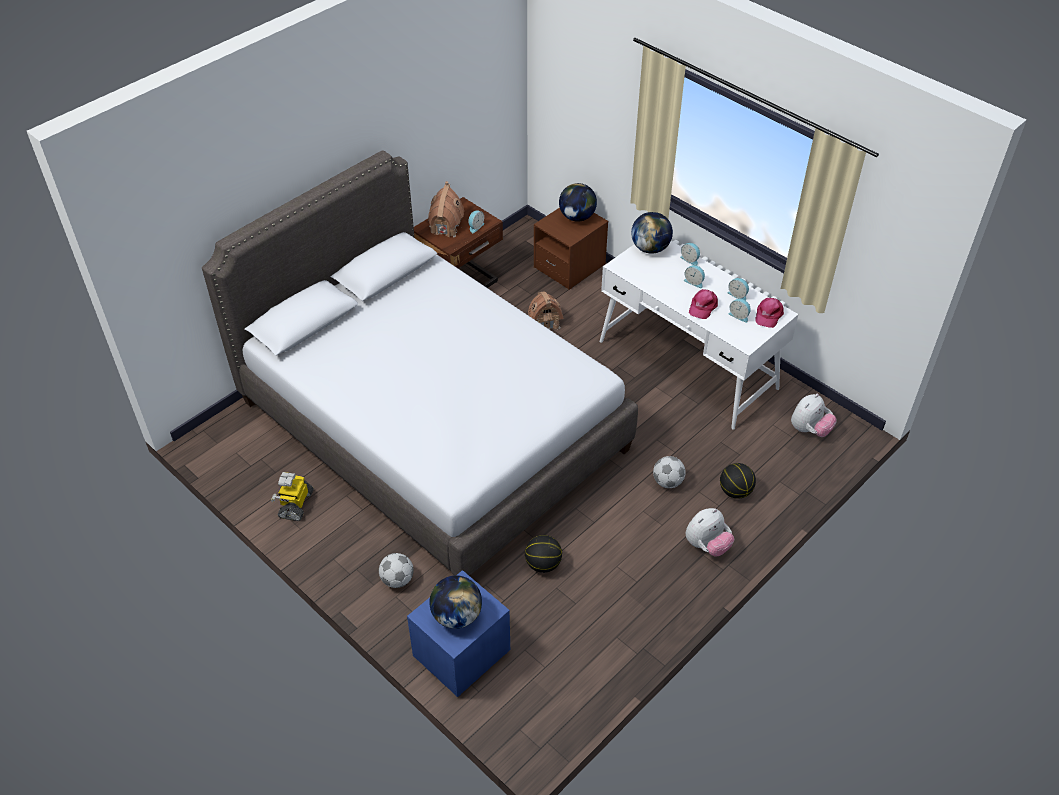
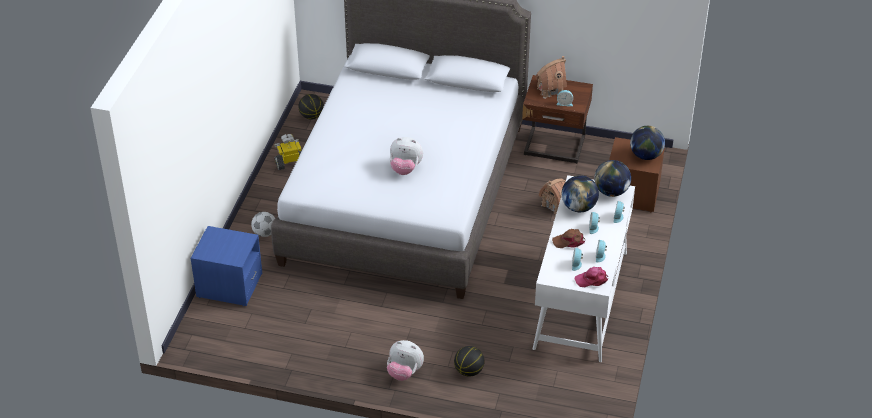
camera: 60 degrees right, 5 degrees down
globe [429,575,482,629] -> globe moved to [562,175,599,212]
basketball [525,535,562,573] -> basketball moved to [298,94,324,119]
football [653,456,685,488] -> none
pink cap [689,289,718,319] -> brown cap [552,229,585,248]
plush toy [791,394,837,437] -> plush toy moved to [390,137,423,175]

